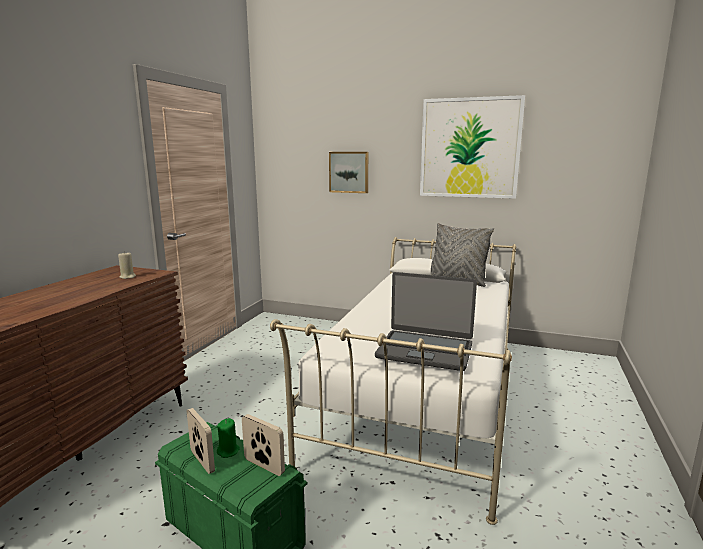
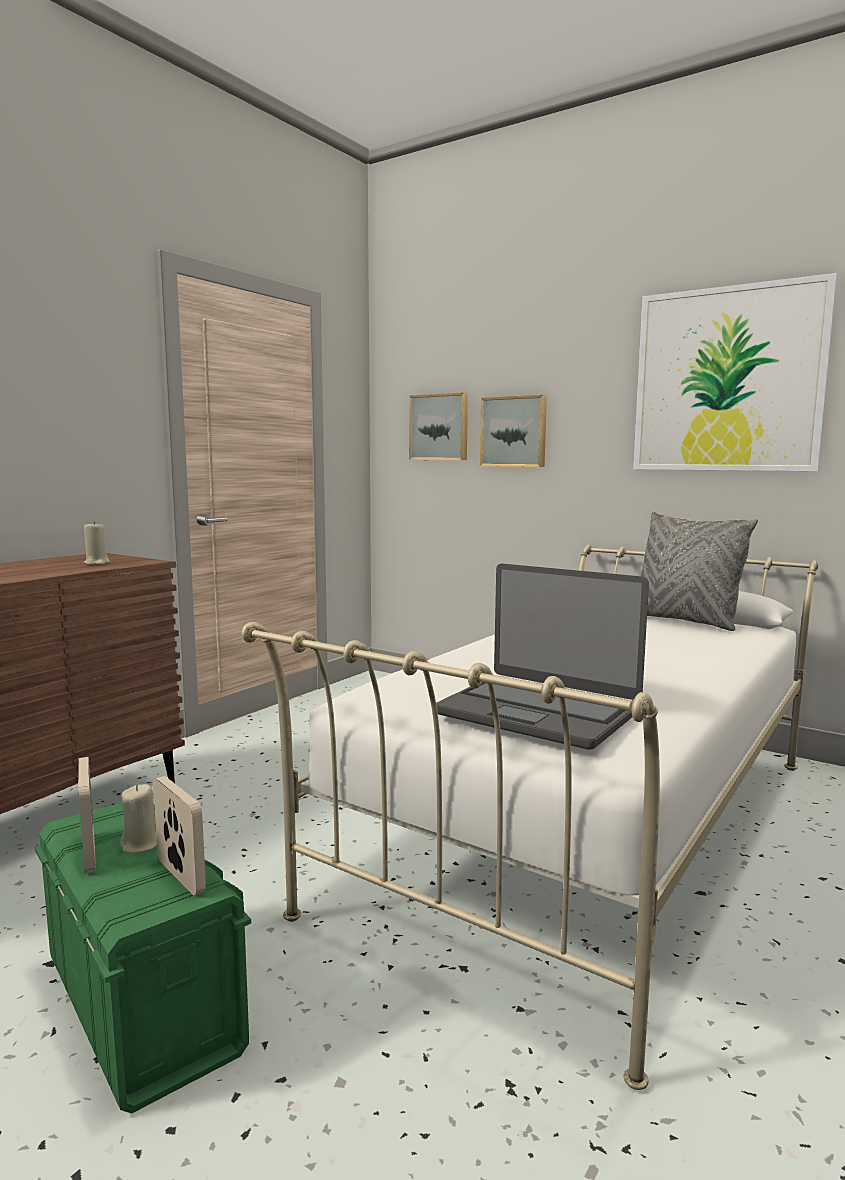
camera: 15 degrees right, 5 degrees down
green candle [217,418,240,458] -> beige candle [120,784,157,853]
none -> picture [409,392,468,460]

